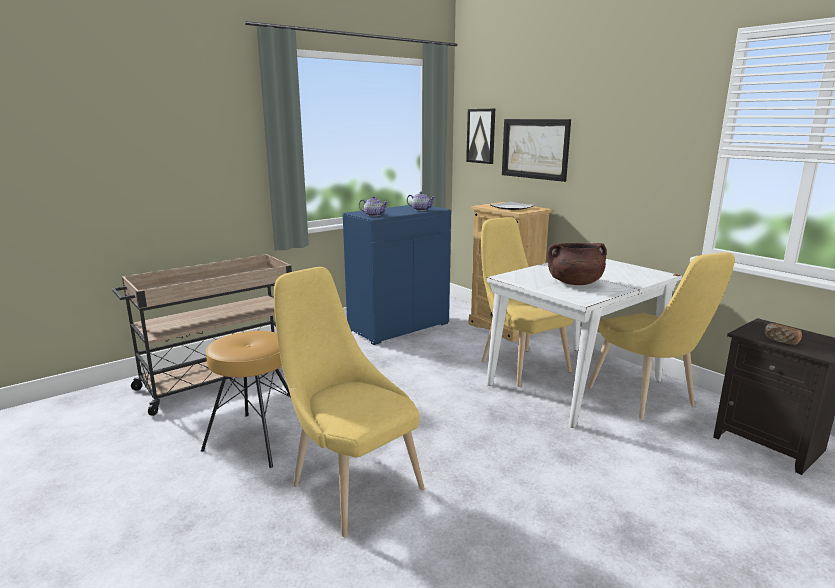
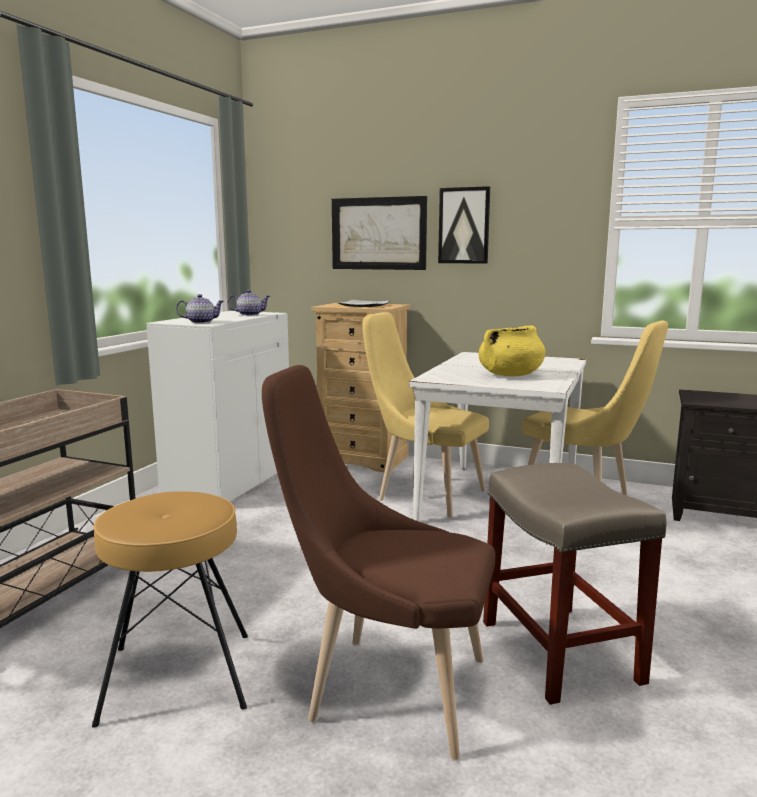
camera: 30 degrees left, 5 degrees down
yellow chair [274,267,424,537] -> brown chair [262,365,495,760]
blue cabinet [343,205,451,345] -> white cabinet [146,311,289,501]
picture [466,109,495,164] -> picture moved to [438,186,490,264]
brown cooking pot [547,243,606,285] -> yellow cooking pot [478,326,545,376]
bread [765,323,802,345] -> none
none -> beige stool [483,463,667,705]

